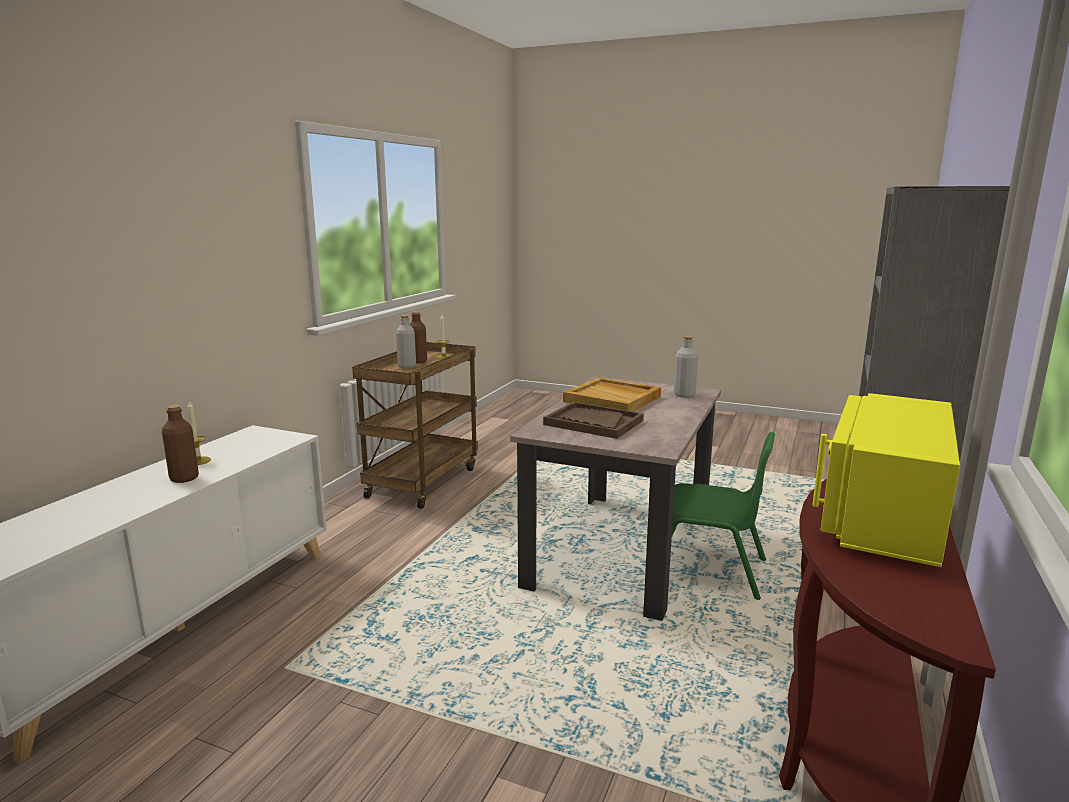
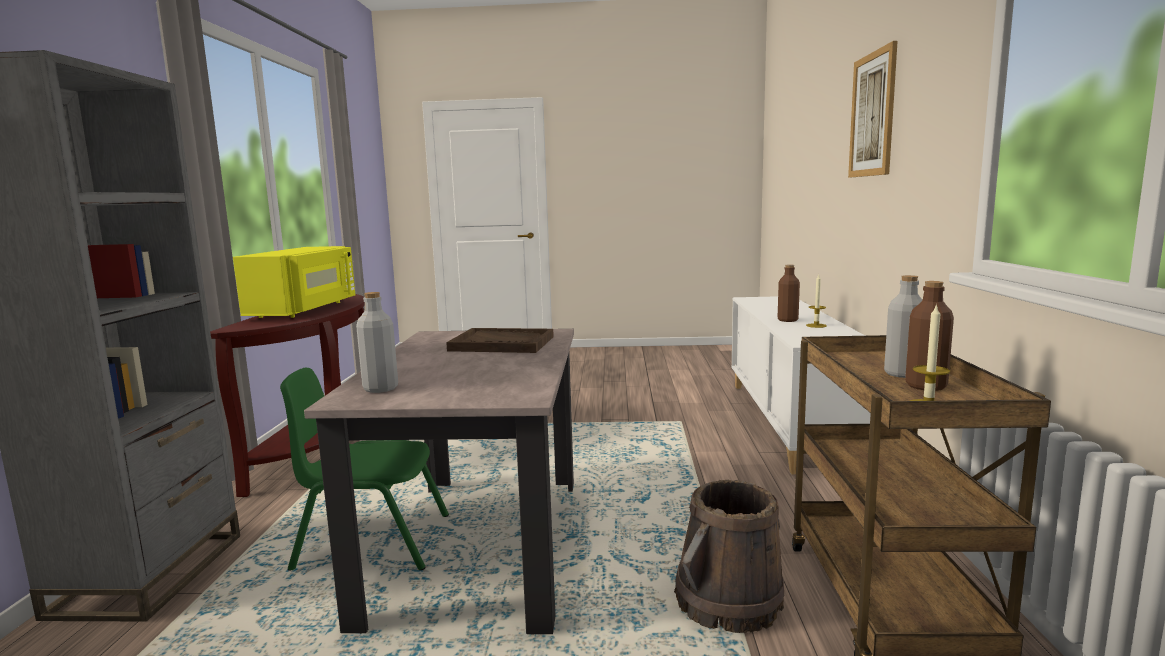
camera: 160 degrees right, 5 degrees down
beige tray [563,377,661,412] -> none
none -> brown bucket [674,480,784,633]
none -> picture [848,41,898,178]

